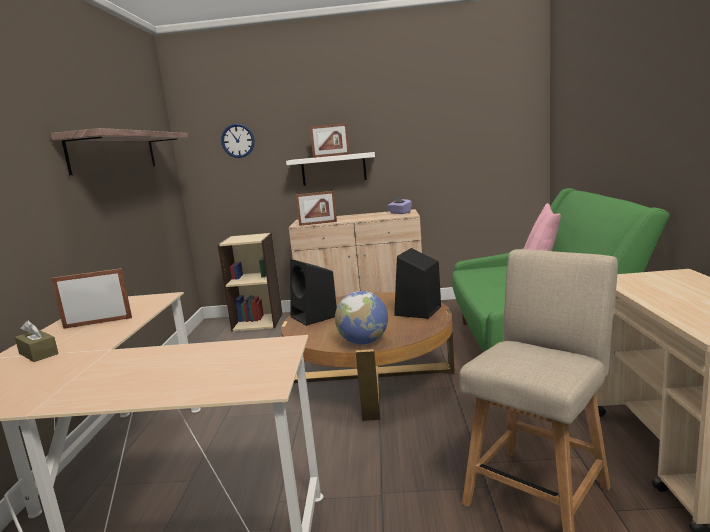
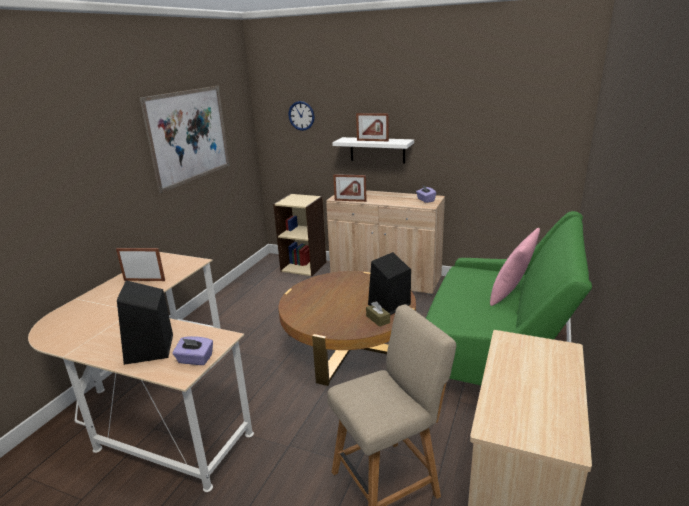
camera: 20 degrees right, 10 degrees up
brown tissue box [15,320,58,362] -> brown tissue box moved to [366,301,390,327]
shelf [50,128,188,175] -> picture [140,86,230,193]
black speaker [290,259,337,326] -> black speaker moved to [117,280,173,365]
globe [335,291,388,345] -> none
none -> purple tissue box [172,336,213,365]

